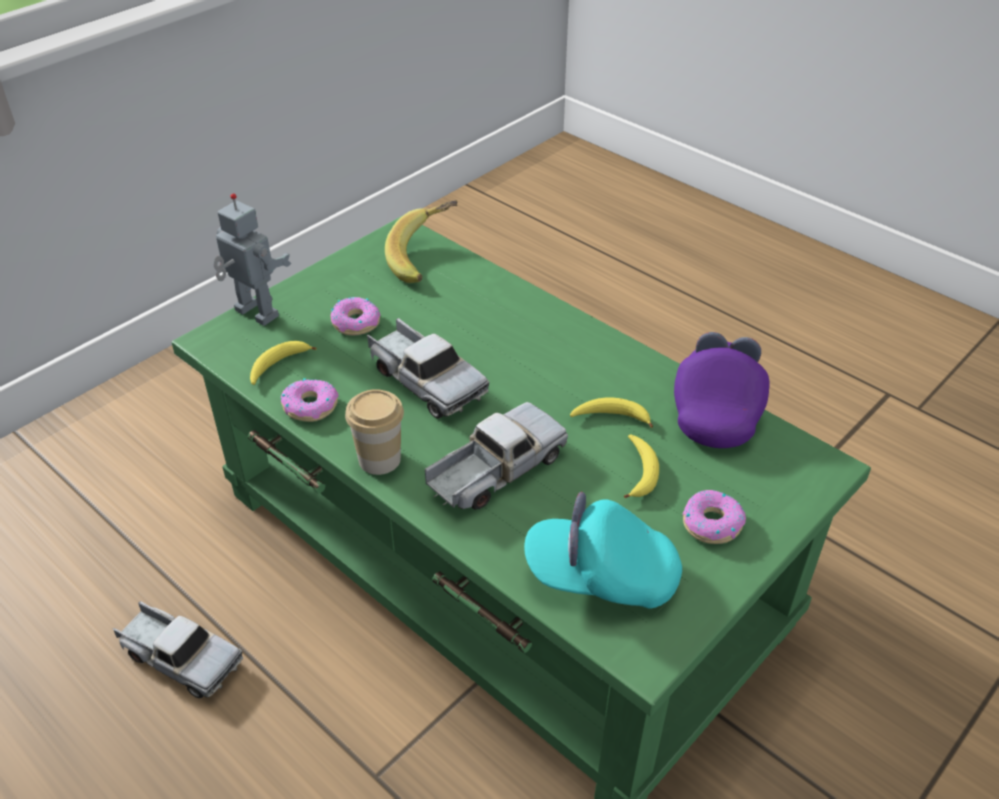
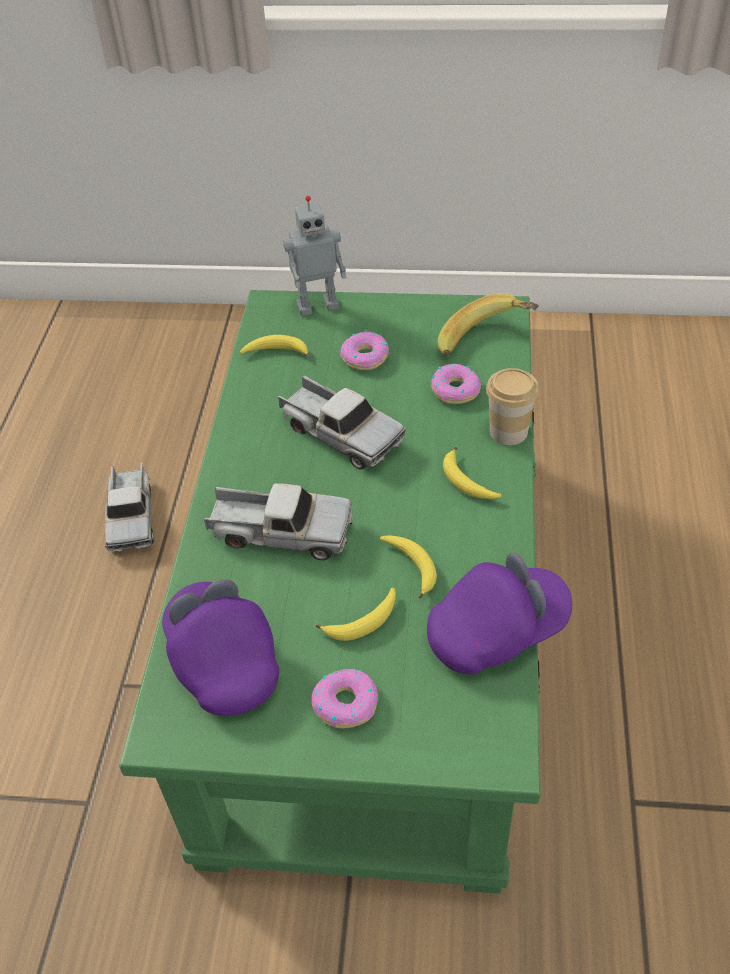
camera: 55 degrees right, 5 degrees up
toy robot [214,193,291,326] -> toy robot turned 75 degrees clockwise [283,196,346,316]
donut [281,378,339,422] -> donut moved to [431,364,481,404]
cup [345,389,404,475] -> cup moved to [486,368,539,445]
toy truck [367,318,489,418] -> toy truck turned 60 degrees counterclockwise [278,375,406,470]
turquoise cap [524,492,682,608] -> purple cap [162,579,279,716]
none -> banana [443,447,501,499]

